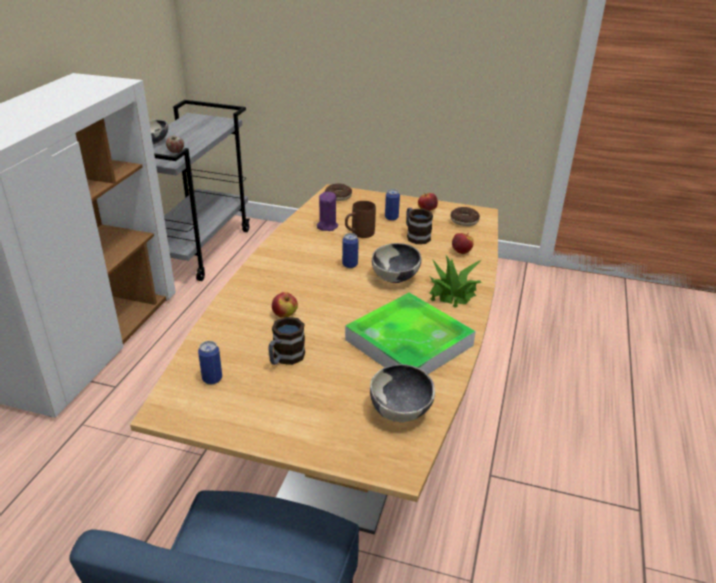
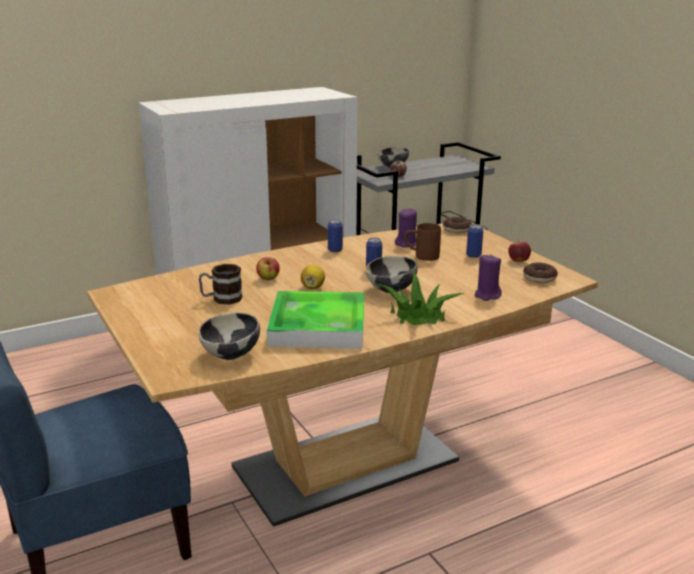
camera: 45 degrees right, 10 degrees down
can [198,341,222,384] -> can moved to [328,219,343,252]
mug [406,208,433,244] -> none
apple [452,233,474,254] -> purple candle [475,254,502,301]
none -> lemon [301,265,325,289]

